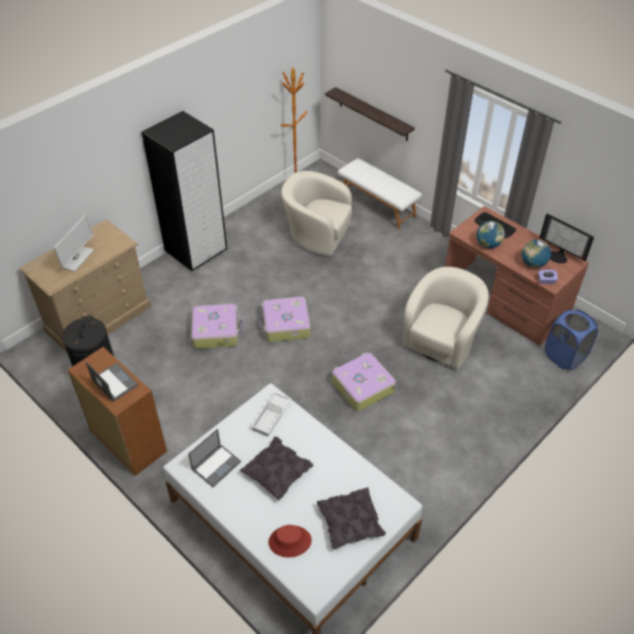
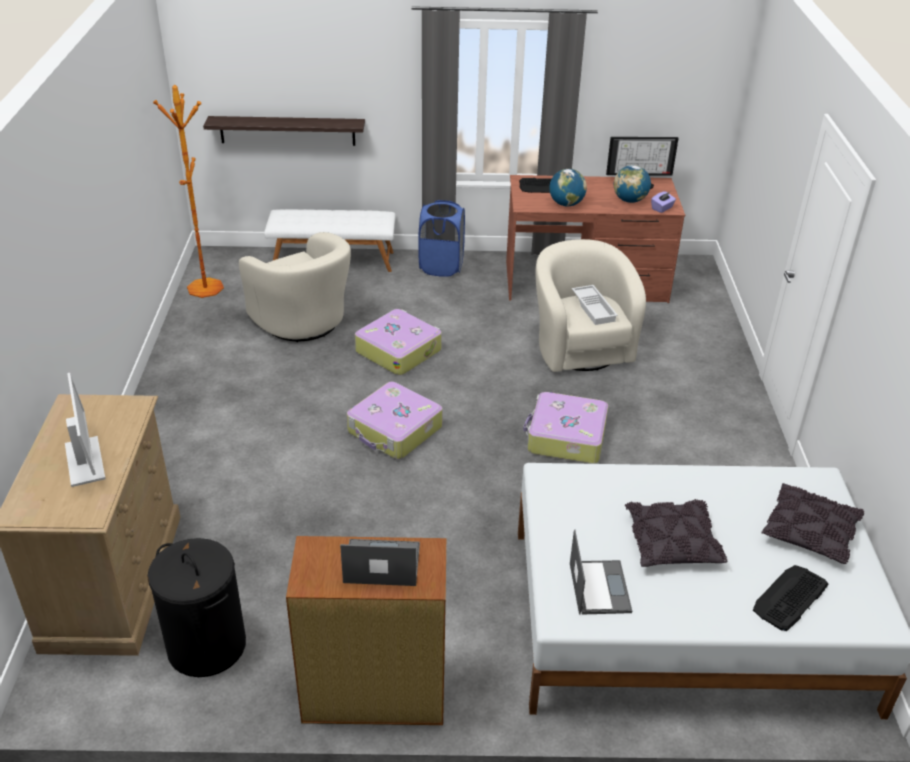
camera: 45 degrees left, 10 degrees down
wardrobe [141,111,227,273] -> none
suitcase [191,304,243,349] -> suitcase moved to [355,309,442,375]
white tray [251,392,291,436] -> white tray moved to [572,285,618,325]
red hat [268,525,312,557] -> keyboard [753,565,828,631]
beige armchair [281,171,352,256] -> beige armchair turned 105 degrees counterclockwise [239,232,351,342]
blue laundry basket [545,309,598,370] -> blue laundry basket moved to [419,200,465,277]

